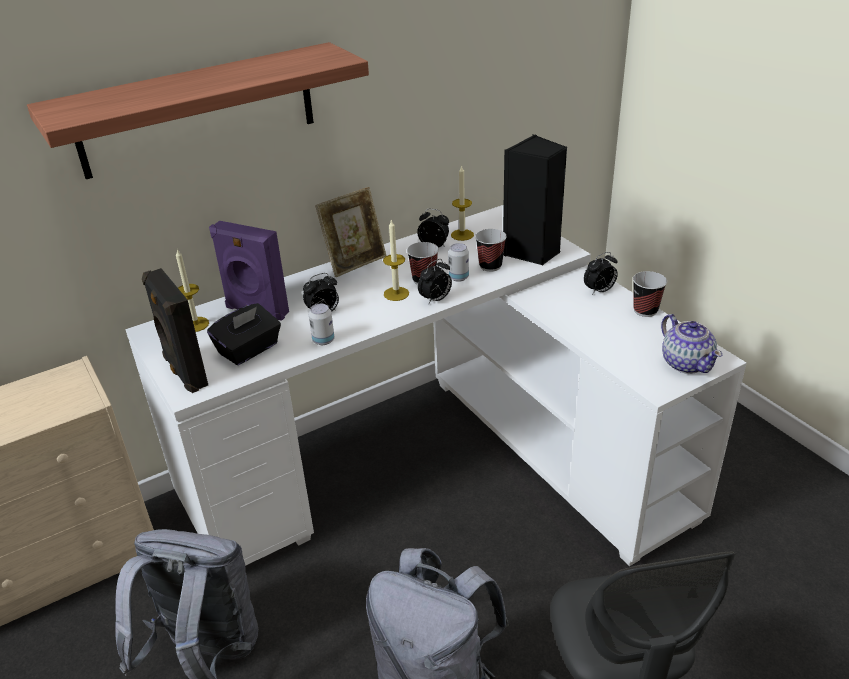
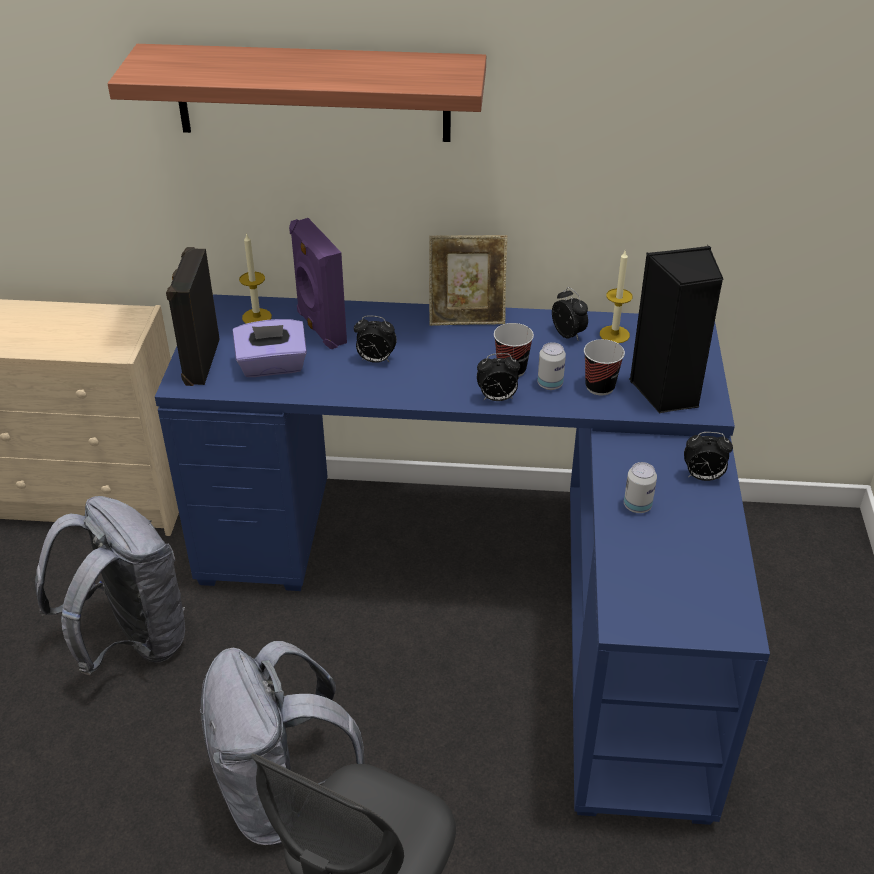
camera: 35 degrees right, 5 degrees up
white desk [125,205,747,566] -> blue desk [155,294,770,825]
black tissue box [207,303,281,365] -> purple tissue box [233,319,307,377]
can [309,304,335,345] -> can moved to [624,462,657,513]
candle [383,219,409,301] -> none
cup [633,271,667,317] -> none
teapot [661,314,722,374] -> none

